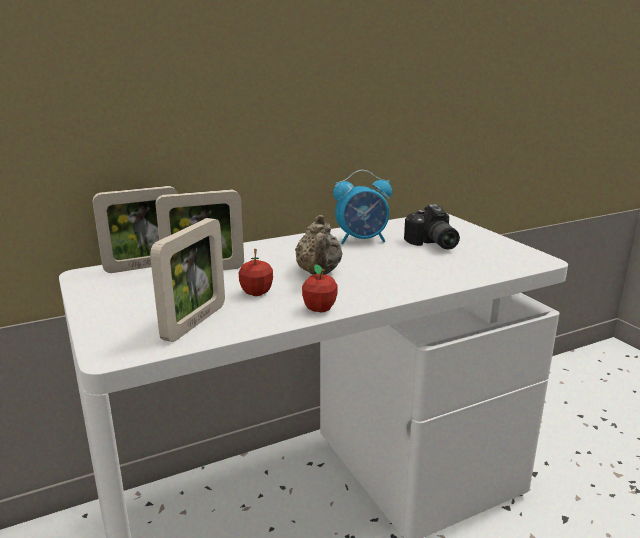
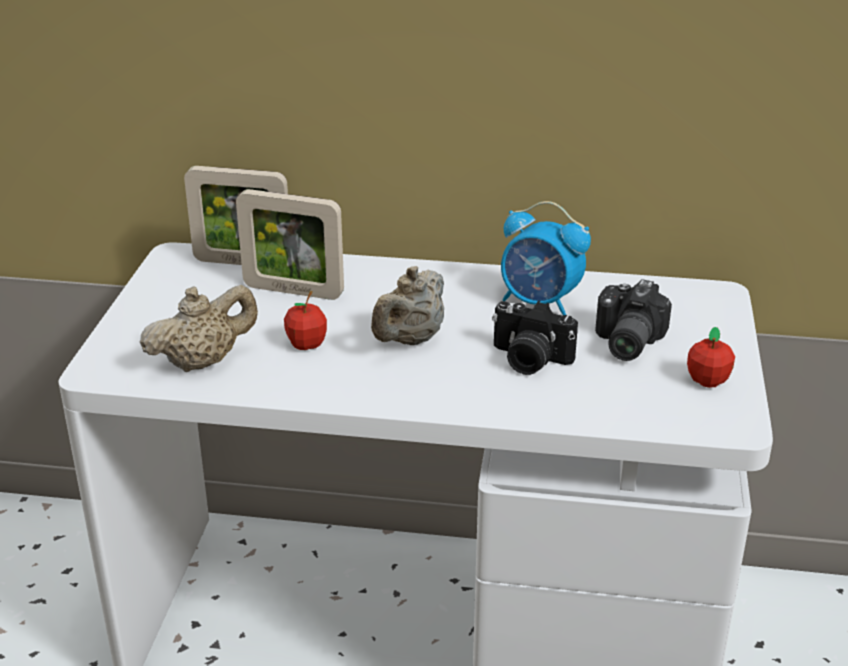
camera: 35 degrees right, 10 degrees up
picture frame [150,218,225,342] -> beige teapot [140,285,258,372]
apple [302,264,338,313] -> apple moved to [687,327,735,388]
none -> camera [492,301,578,375]

